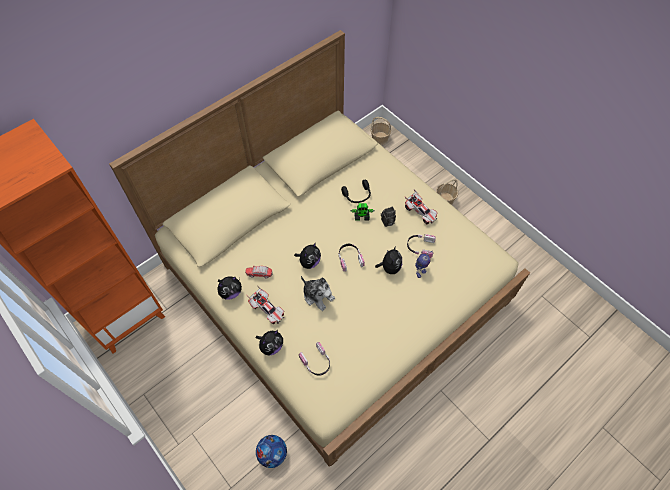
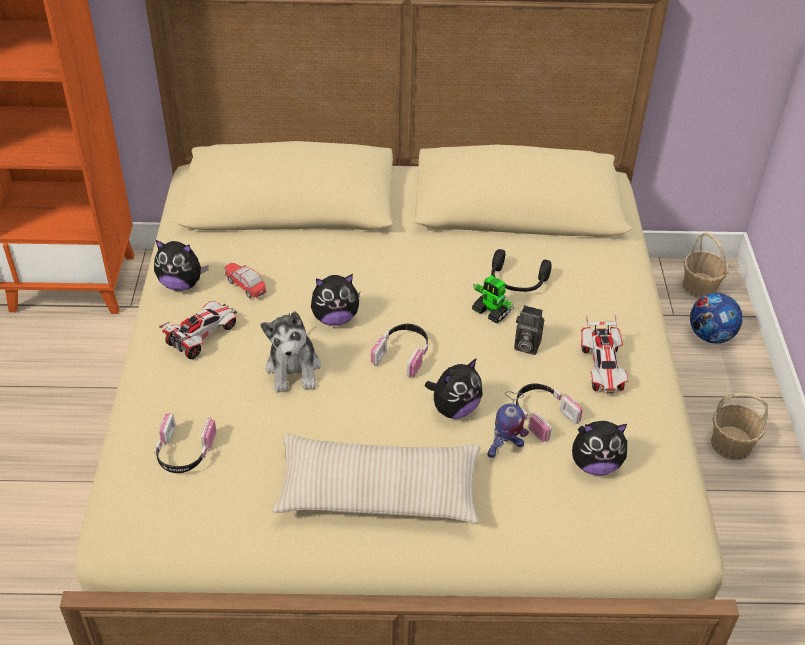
camera: 40 degrees right, 15 degrees down
toy car [247,285,284,324] -> toy car turned 135 degrees counterclockwise [158,301,237,359]
plush toy [256,330,283,356] -> plush toy moved to [572,421,628,476]
football [256,435,287,468] -> football moved to [690,293,743,343]
none -> beige pillow [272,434,481,524]

